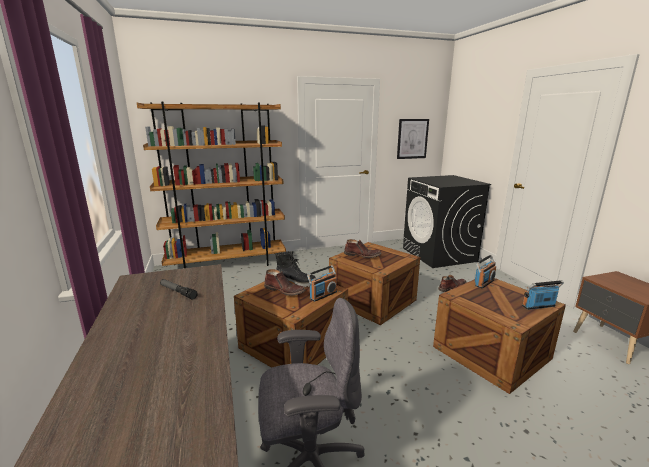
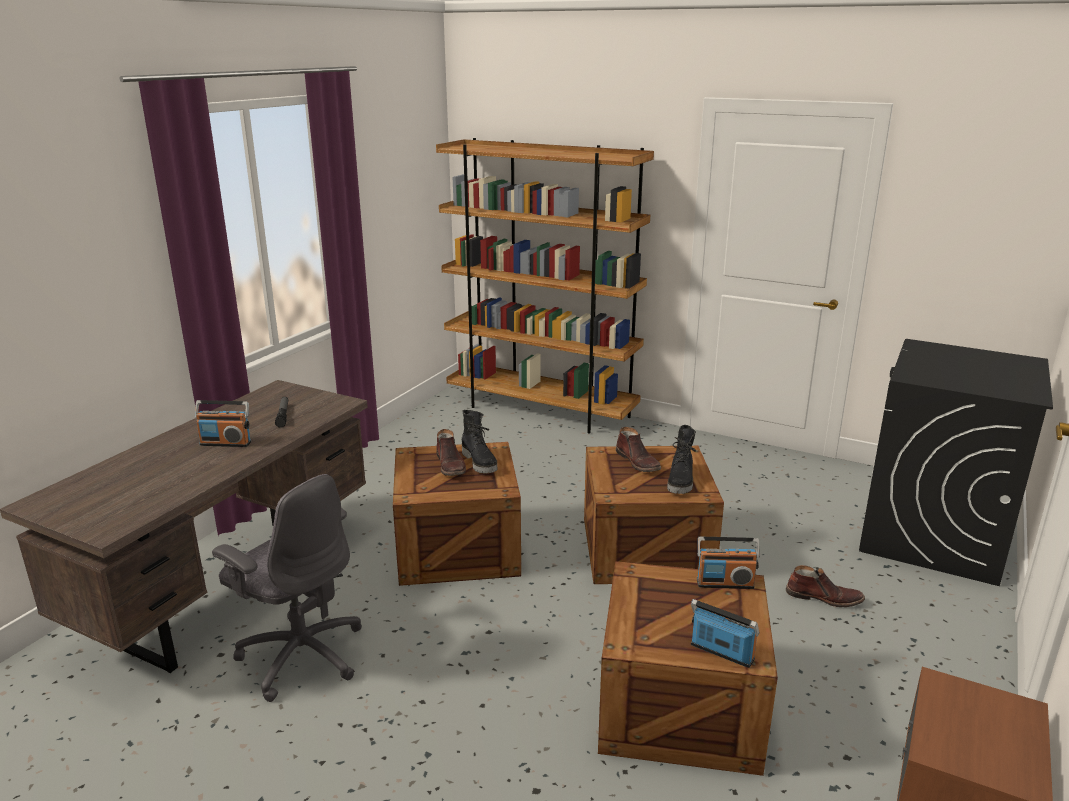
camera: 45 degrees right, 5 degrees up
radio [307,265,337,302] -> radio moved to [195,400,251,447]
picture [397,119,429,159] -> none
none -> black boot [667,425,696,494]

